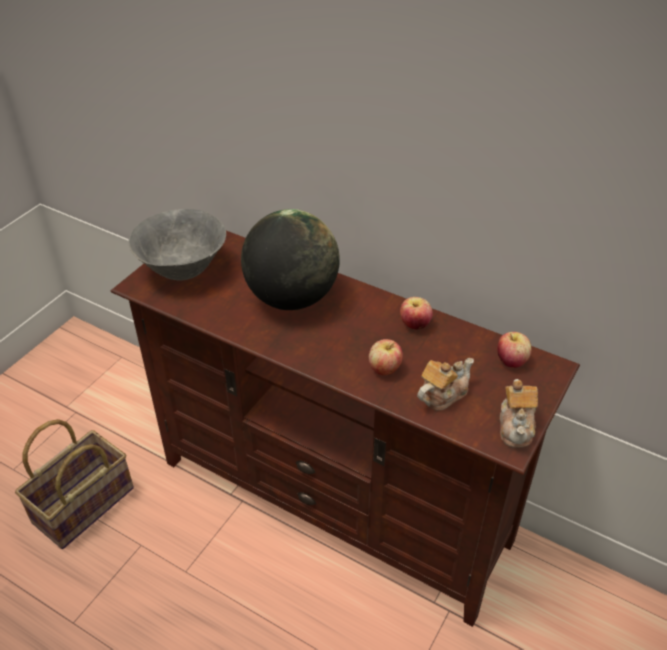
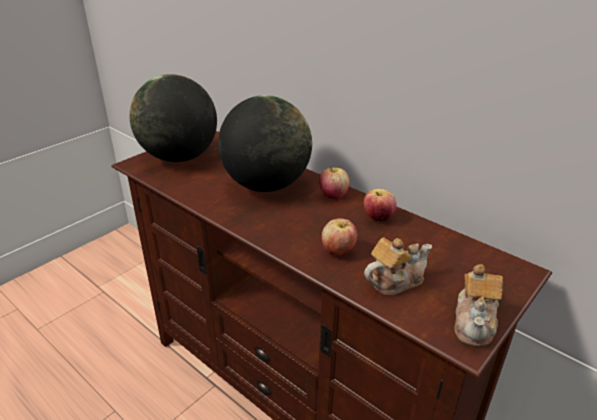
camera: 10 degrees right, 10 degrees down
basket [15,419,134,549] -> none
grey bowl [129,209,226,281] -> globe [129,74,217,162]
apple [497,332,531,368] -> apple moved to [319,166,350,199]

